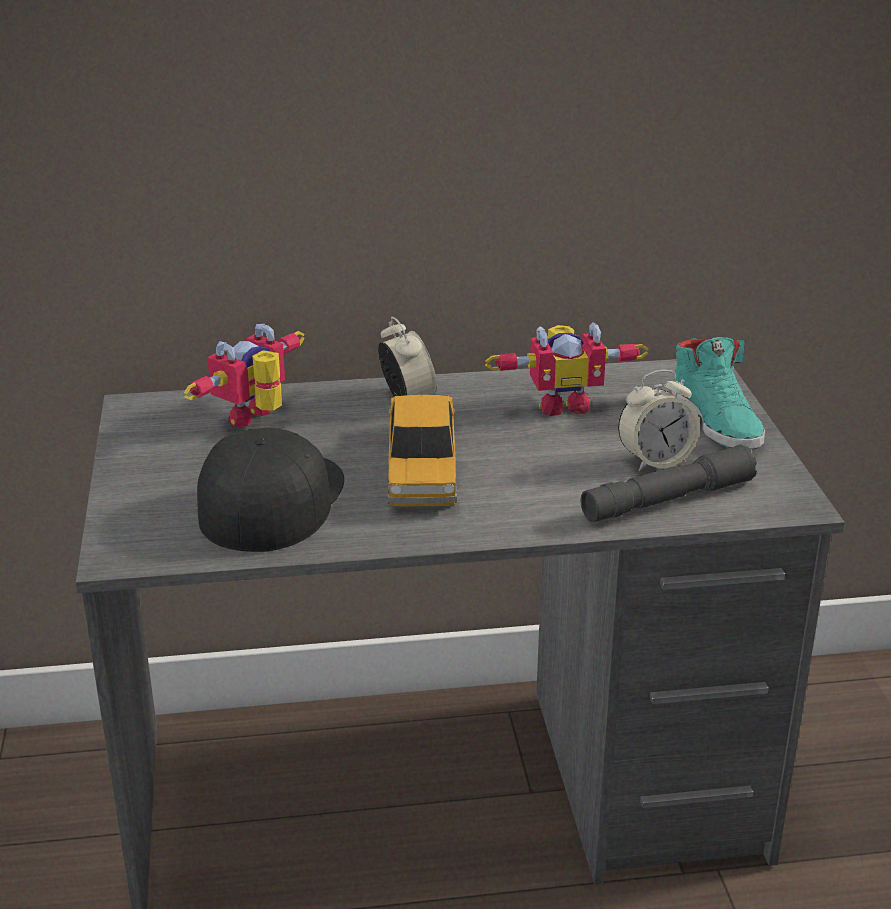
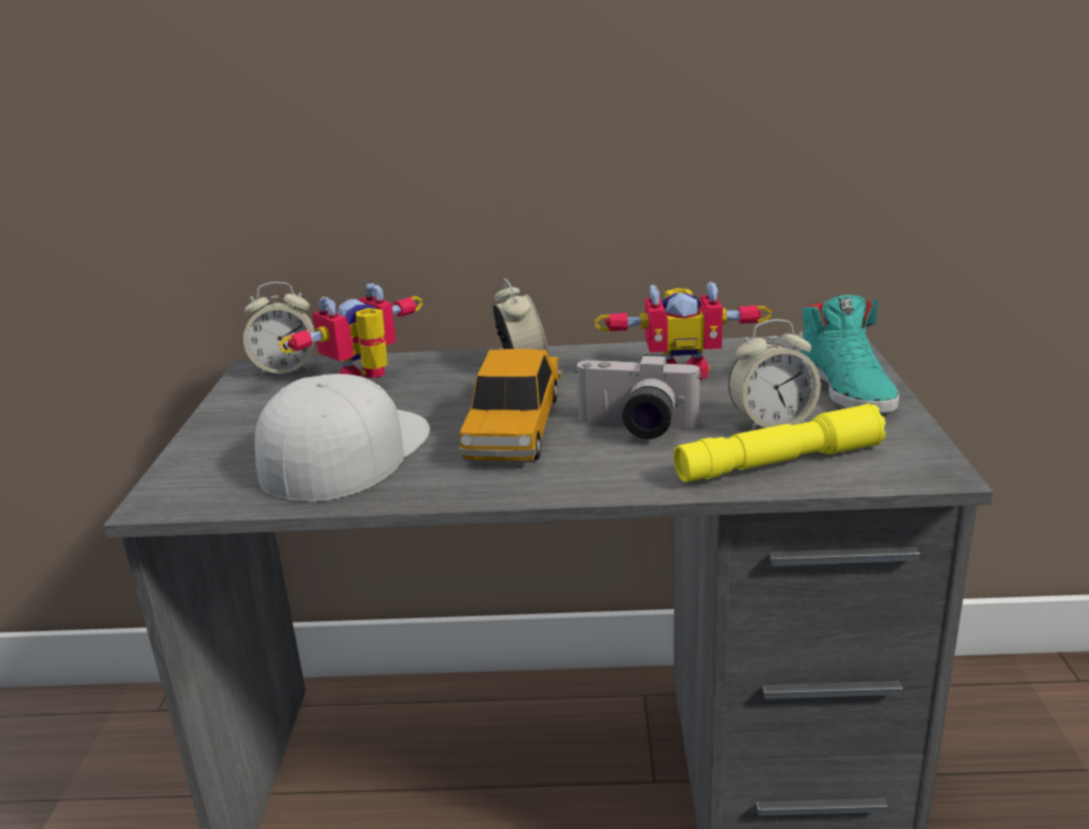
camera: 10 degrees right, 5 degrees down
black cap [197,428,344,552] -> white cap [255,374,430,502]
grey flashlight [581,444,757,522] -> yellow flashlight [674,403,886,482]
none -> alarm clock [243,282,315,376]
none -> camera [574,354,702,439]

